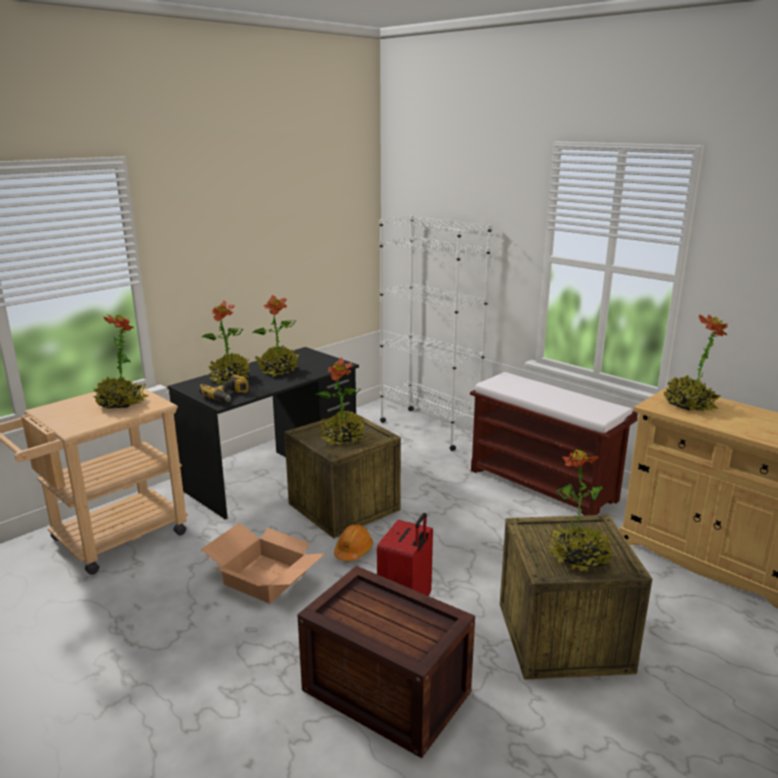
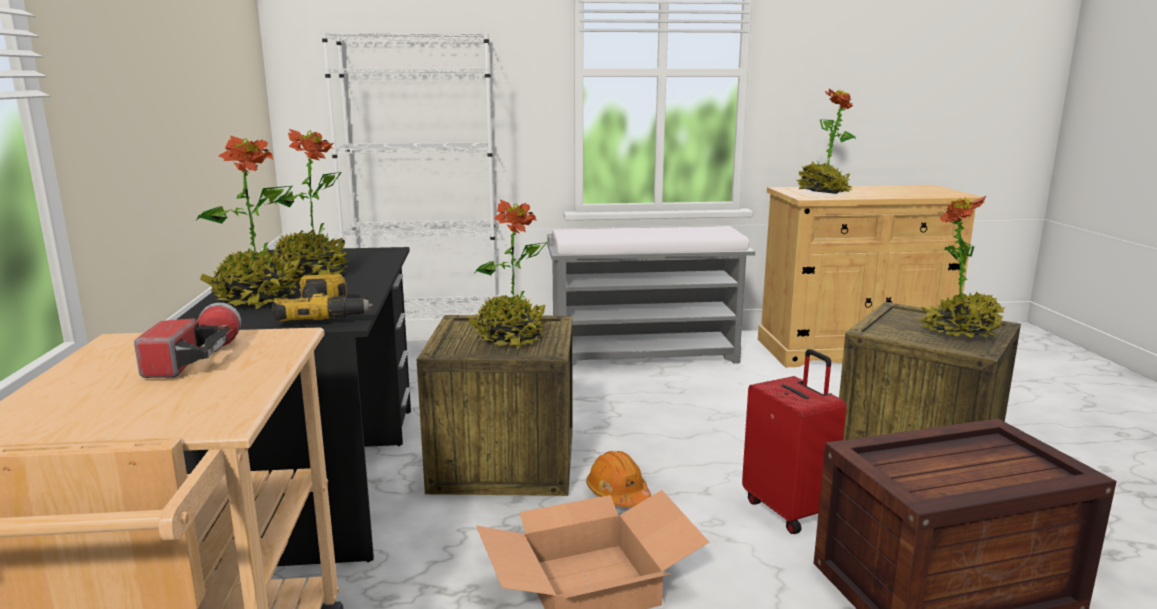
camera: 50 degrees left, 5 degrees down
potted plant [92,314,148,408] -> flashlight [134,303,241,378]
brown bench [470,372,638,515] -> grey bench [547,226,755,366]

